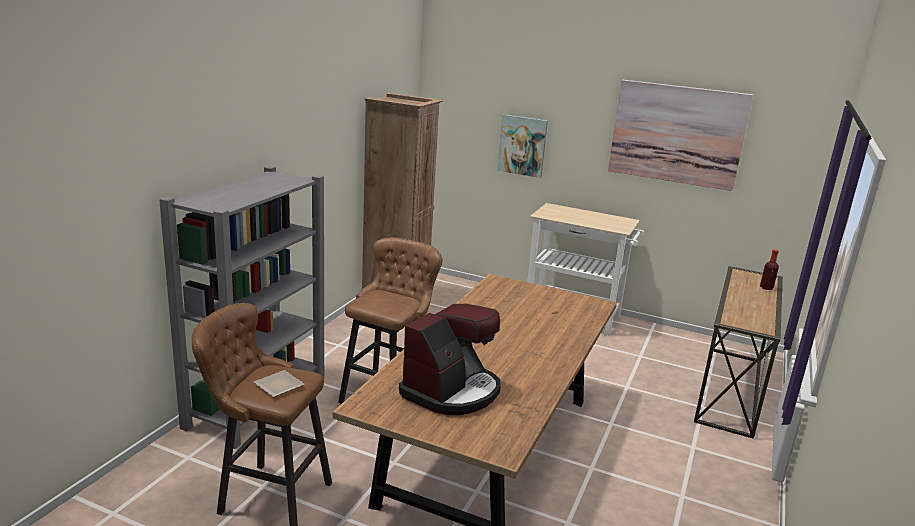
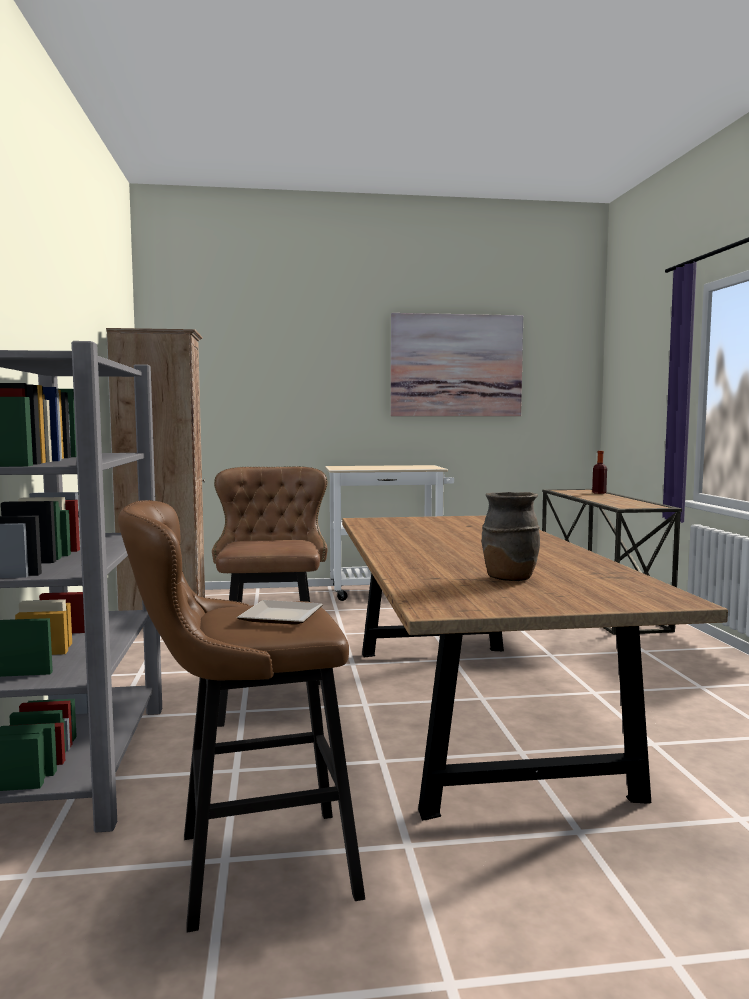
camera: 30 degrees left, 15 degrees down
coffee machine [399,304,501,415] -> brown vase [482,492,540,581]
picture [498,114,548,178] -> none

